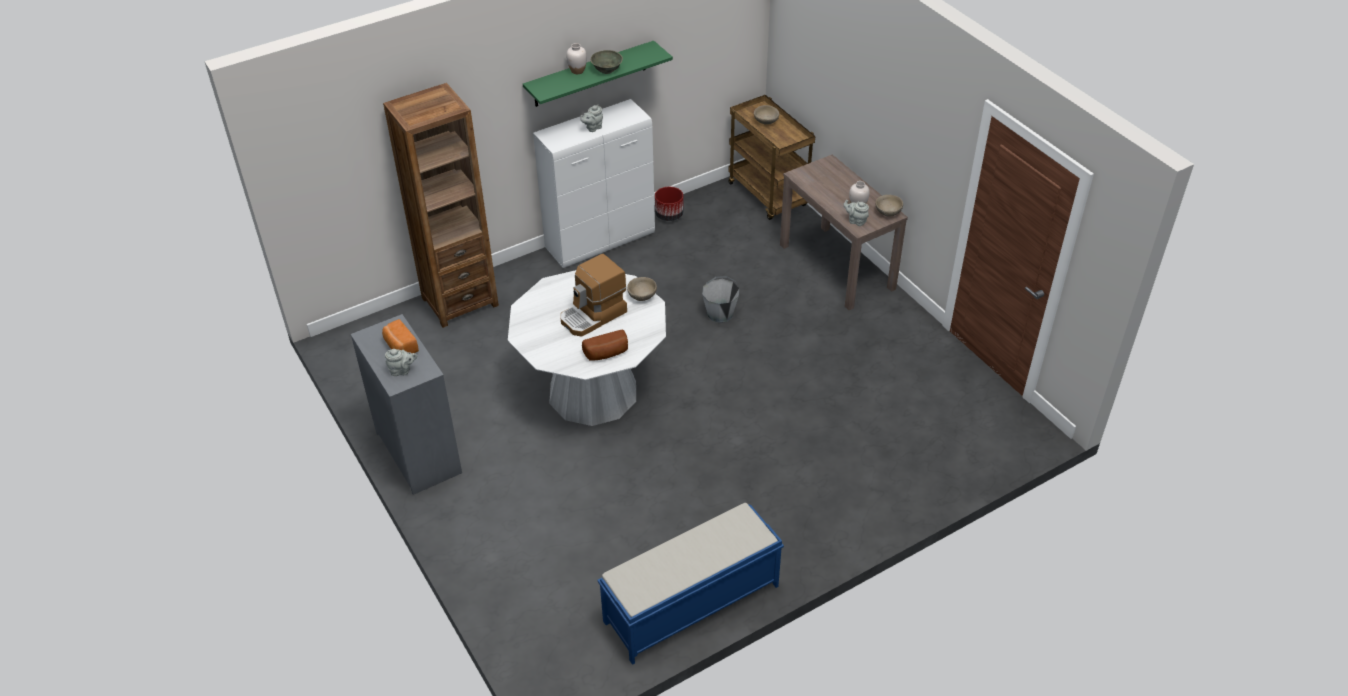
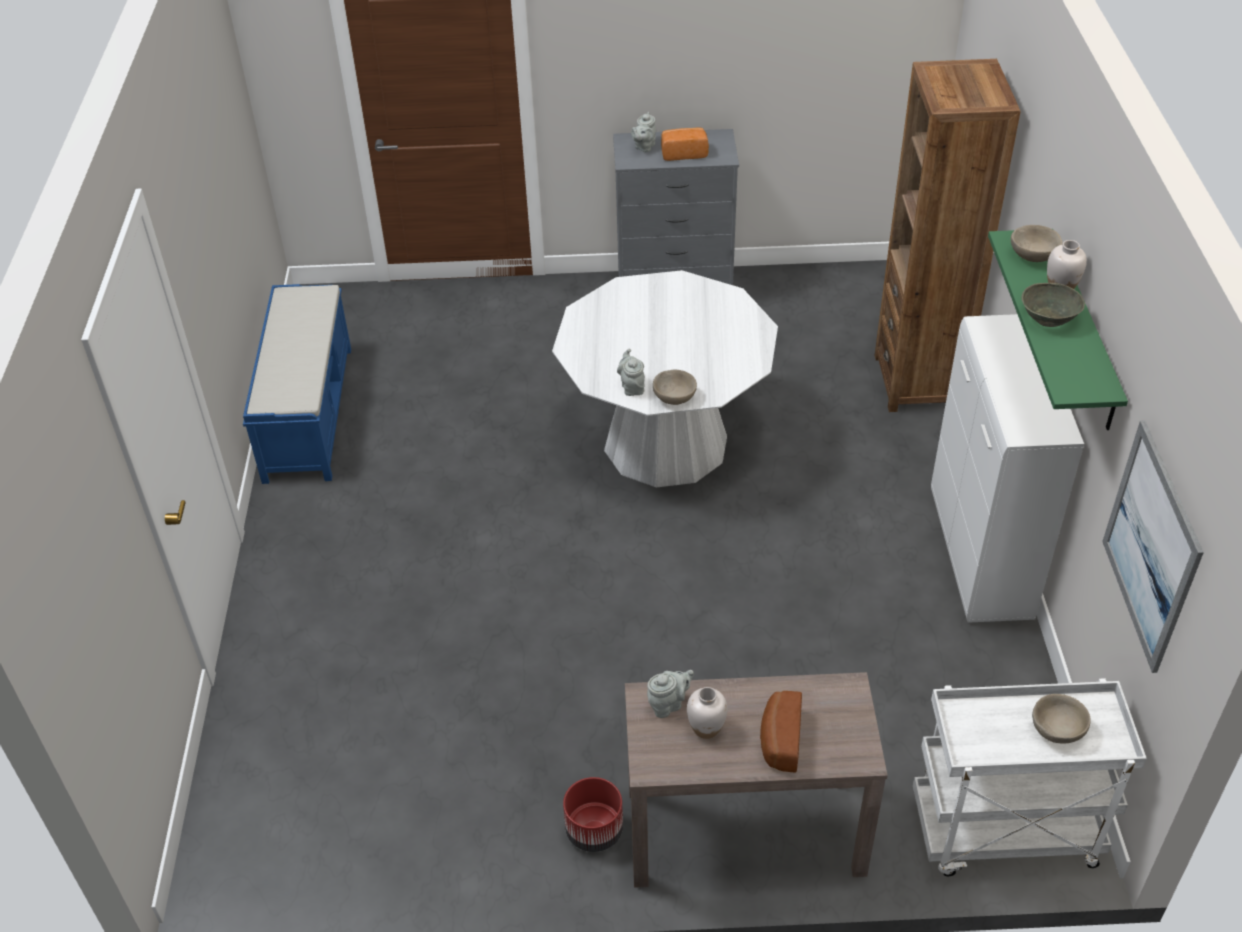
camera: 120 degrees right, 0 degrees up
coffee machine [561,254,627,337] -> none
grey teapot [581,105,603,132] -> grey teapot moved to [617,348,645,396]
bread [582,330,628,361] -> bread moved to [760,691,802,773]
red planter [655,187,683,221] -> red planter moved to [563,777,623,852]
grey bucket [702,276,739,323] -> none
brown cart [728,95,815,220] -> white cart [913,678,1147,876]
beige bowl [875,195,903,217] -> beige bowl moved to [1011,225,1062,262]
none -> picture [1102,420,1204,673]

